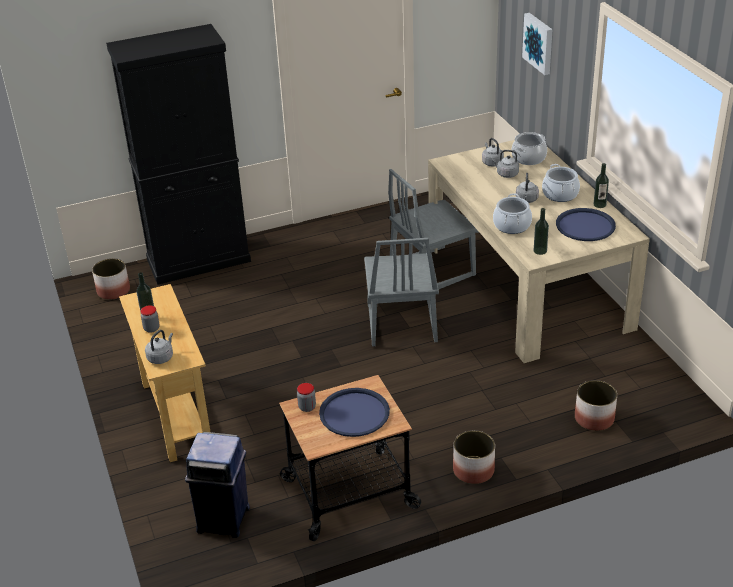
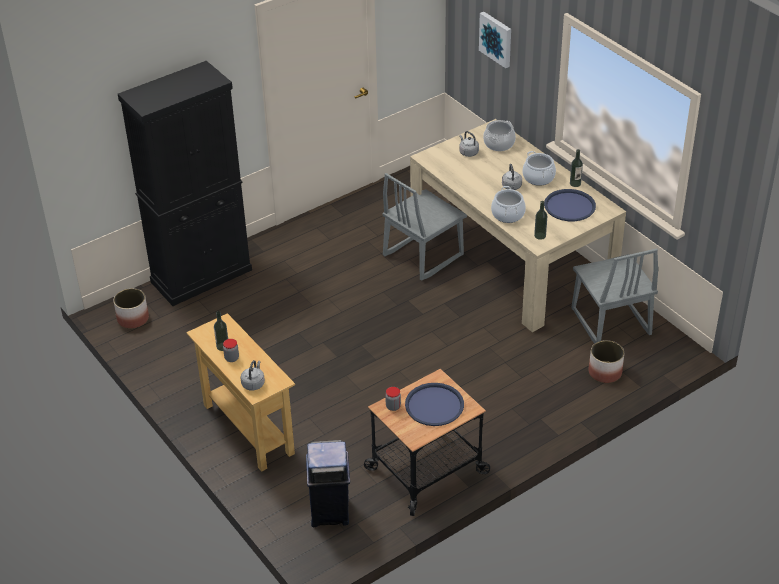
camera: 15 degrees left, 5 degrees up
grey chair [364,238,439,346] -> grey chair moved to [572,248,658,344]
planter [453,430,495,484] -> none
grey kettle [492,150,519,178] -> none

